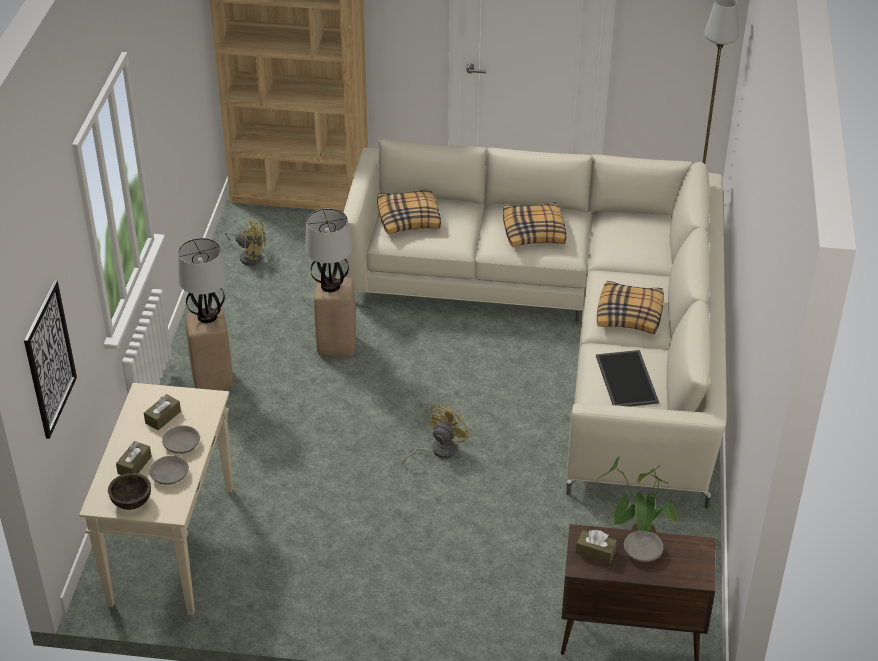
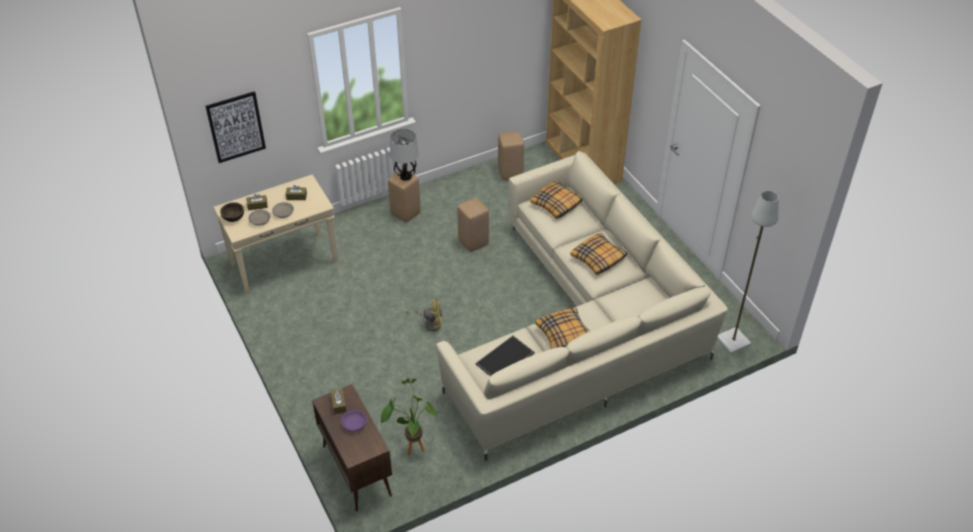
camera: 55 degrees right, 5 degrees up
yellow fan [225,219,266,265] -> beige stool [498,131,524,180]
table lamp [305,208,352,292] -> none
grey bowl [624,531,663,562] -> purple bowl [341,410,367,431]

